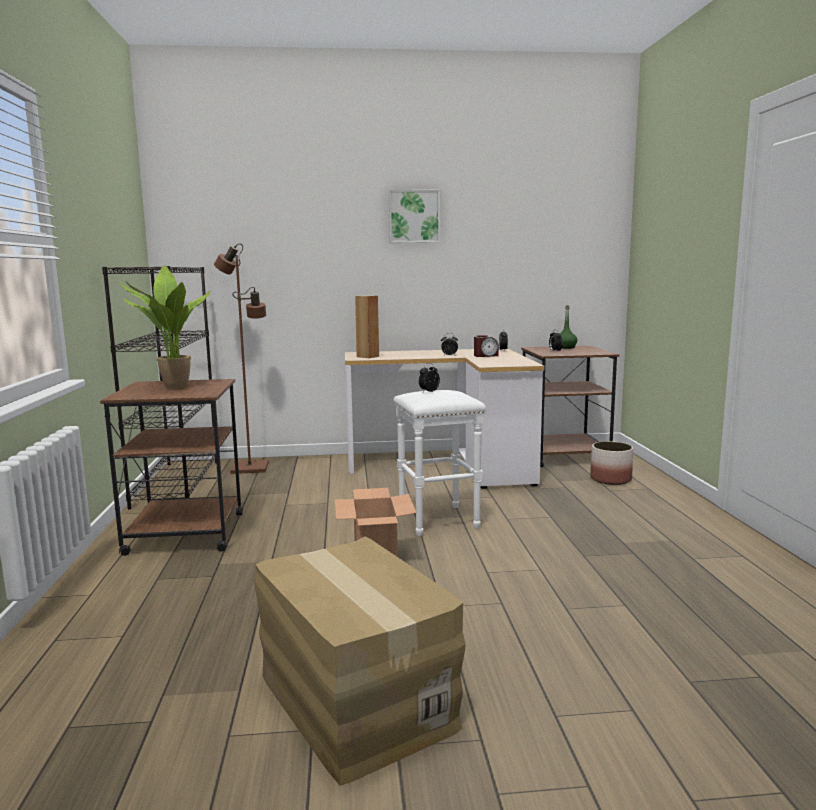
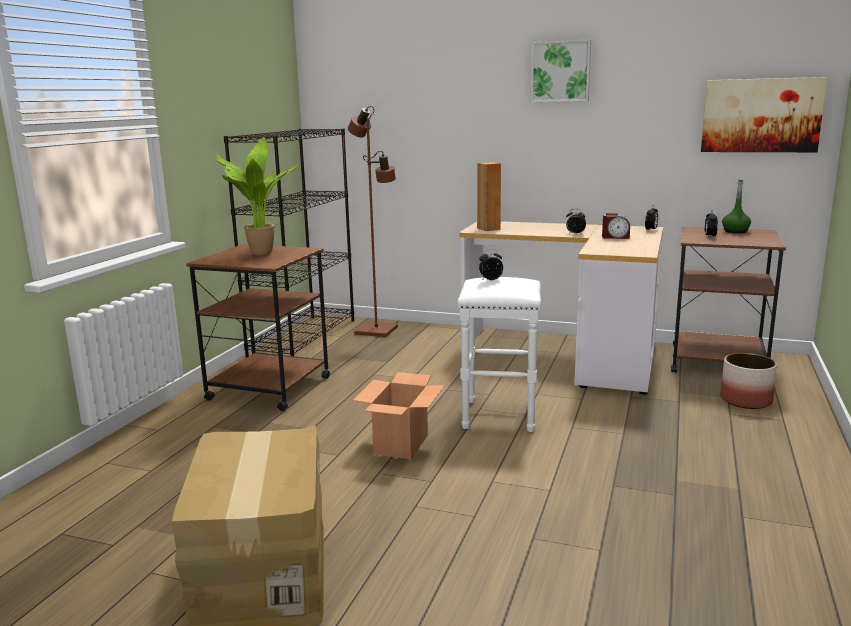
camera: 25 degrees right, 5 degrees up
none -> picture [701,77,827,152]

